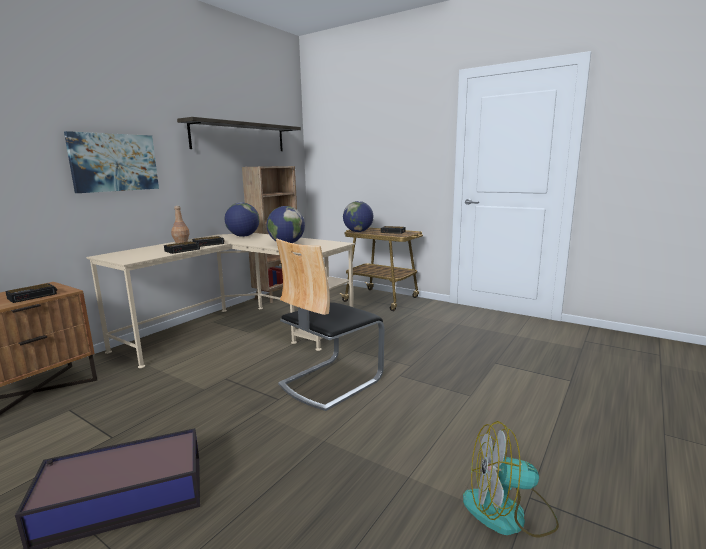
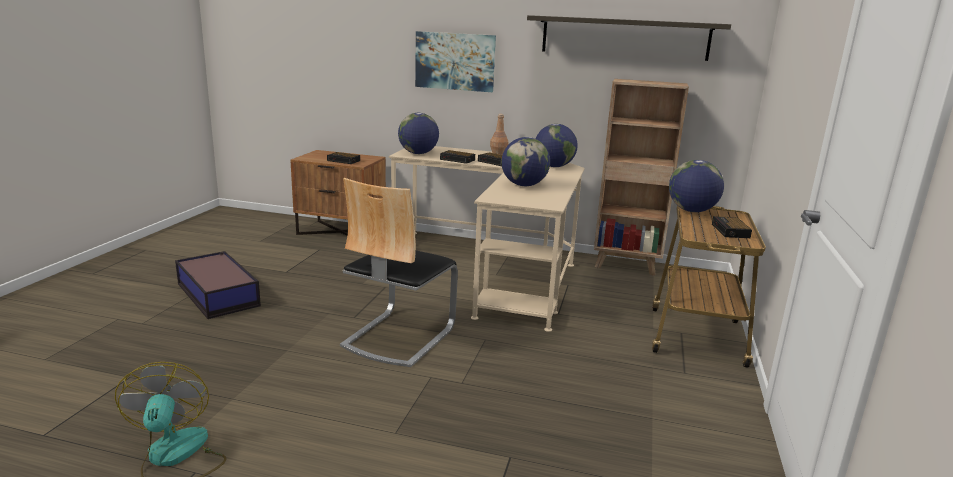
camera: 70 degrees right, 5 degrees up
chair [276,238,385,411] -> chair turned 90 degrees counterclockwise [340,178,458,367]
none -> globe [398,113,439,154]

